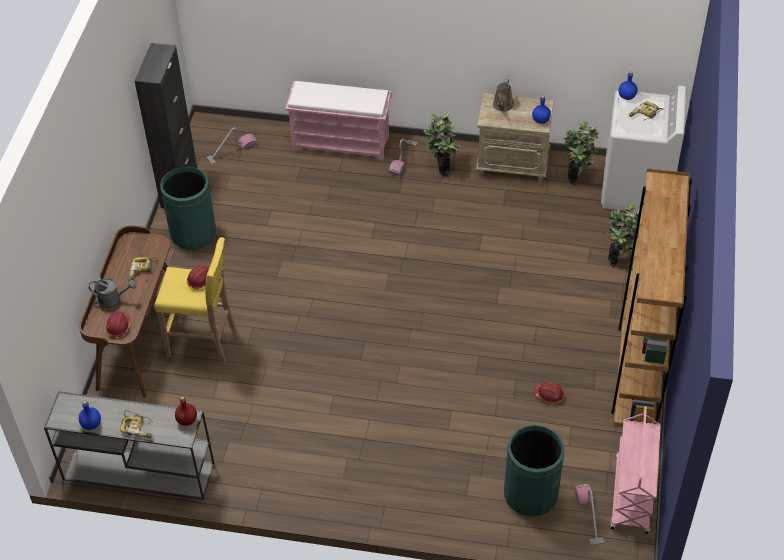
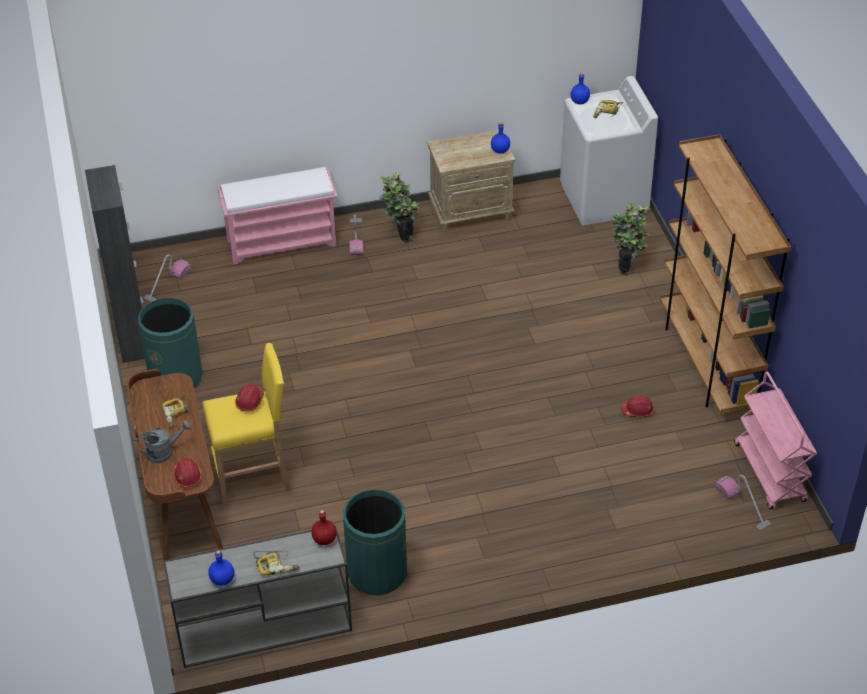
camera: 25 degrees left, 5 degrees down
brown watering can [493,79,514,112] -> none
green trash can [504,425,564,517] -> green trash can moved to [343,489,407,596]
potted plant [564,119,600,185] -> none

